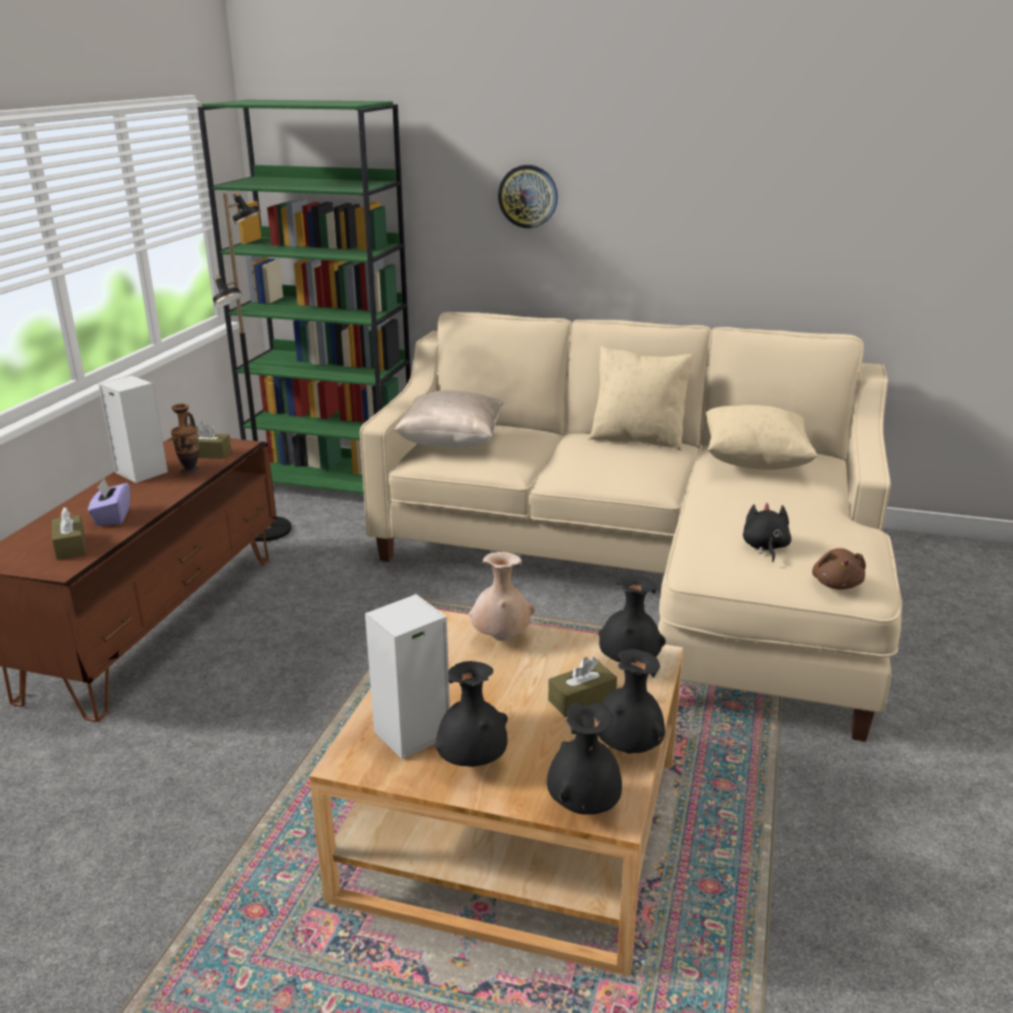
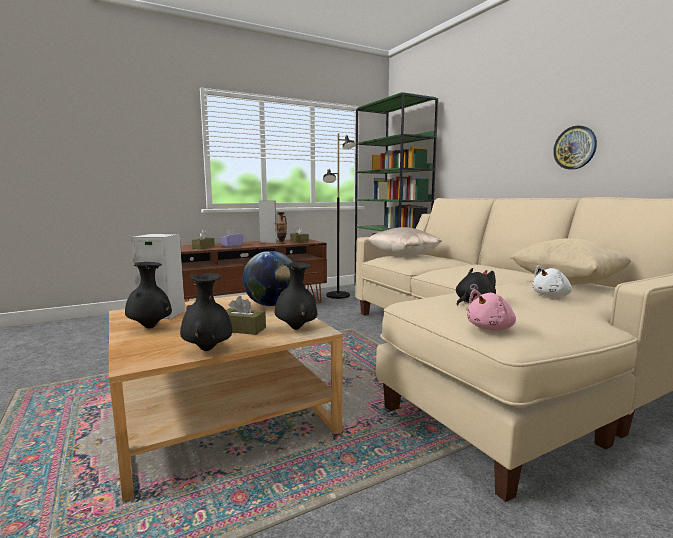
camera: 45 degrees right, 15 degrees down
beige vase [469,552,535,641] -> globe [242,251,292,306]
wall clock [498,165,558,228] -> wall clock moved to [553,125,597,170]
black vase [547,703,622,815] -> none
beige pillow [588,346,694,451] -> none
brown plush toy [812,548,866,589] -> pink plush toy [467,289,516,330]
none -> white plush toy [532,265,572,297]

